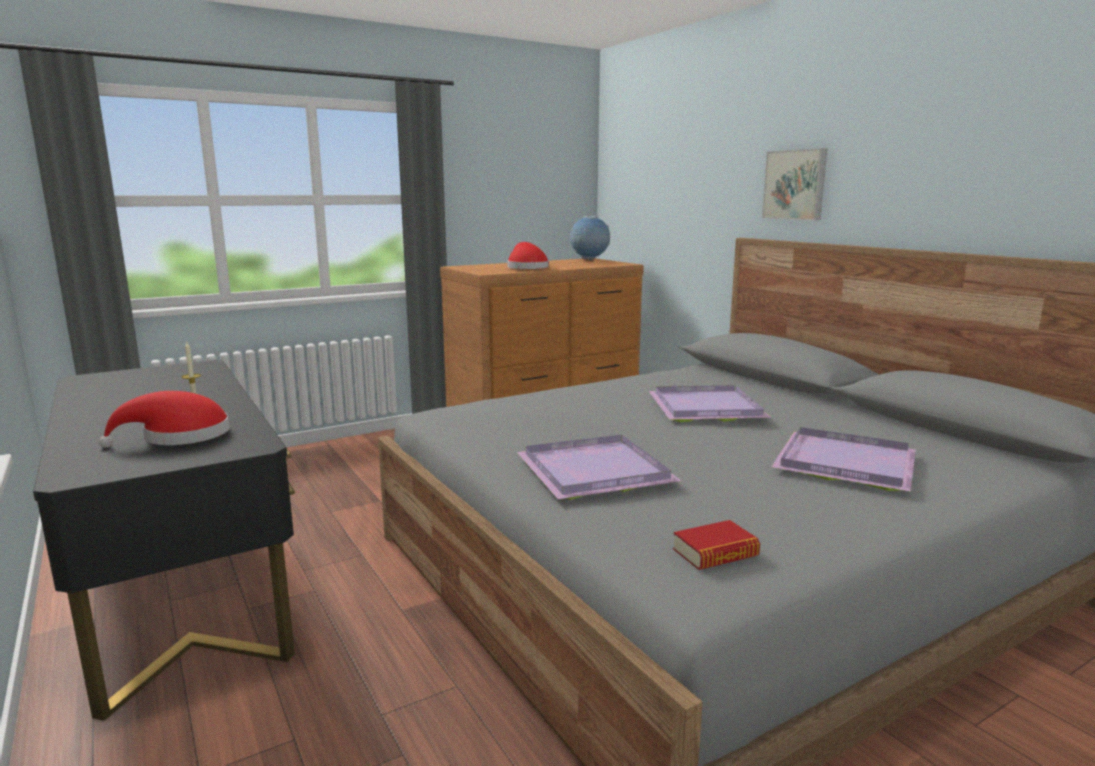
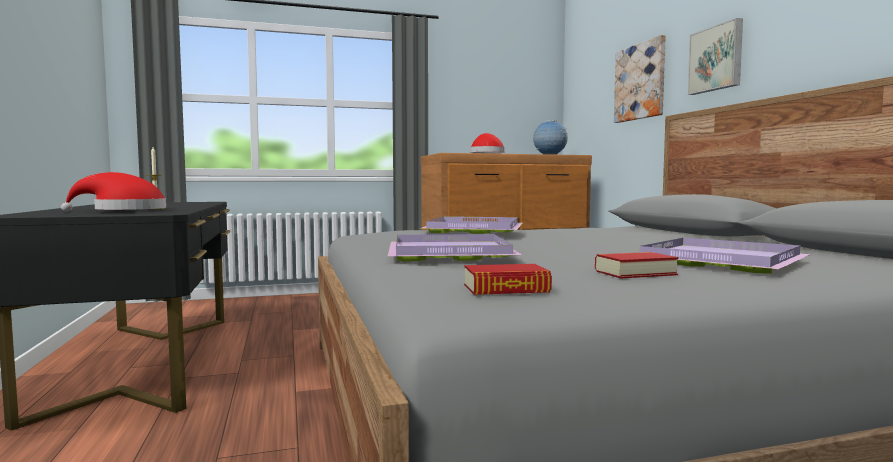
camera: 15 degrees right, 10 degrees down
purple tray [649,385,772,422] -> purple tray moved to [421,216,523,234]
none -> book [595,252,679,278]
none -> picture [614,35,666,123]

